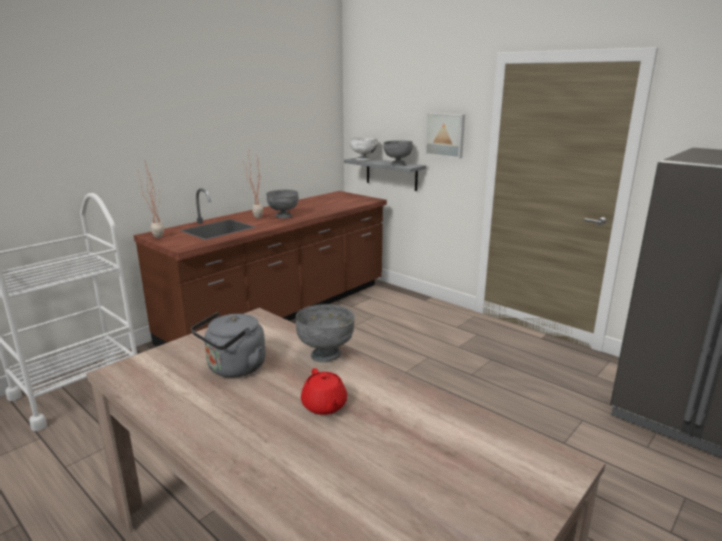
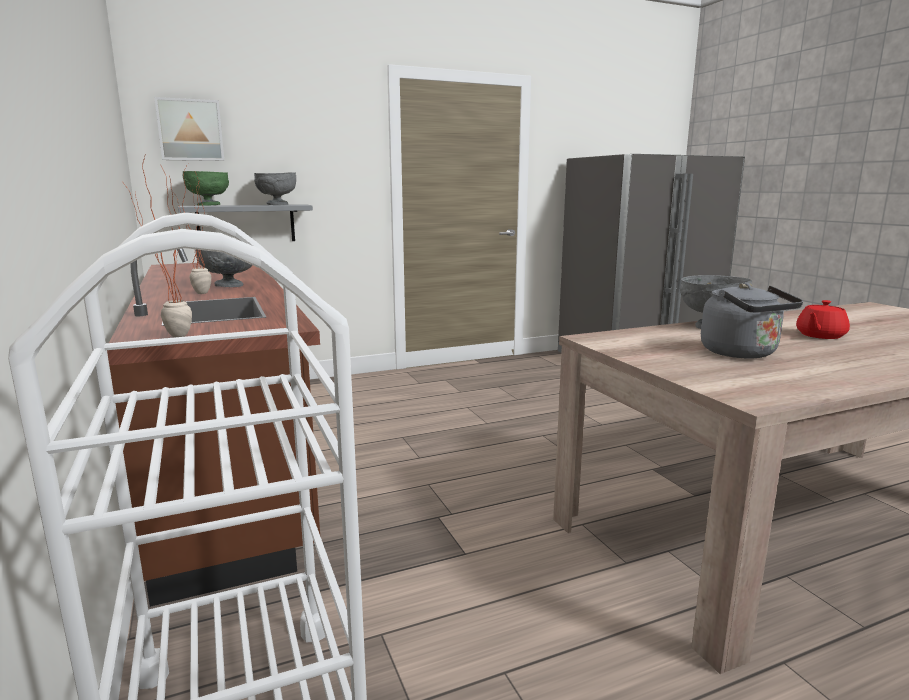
camera: 65 degrees left, 5 degrees down
red teapot [301,368,347,415] -> red teapot turned 135 degrees clockwise [796,300,850,339]
white bowl [350,137,377,160] -> green bowl [183,171,229,206]
picture [425,113,465,159] -> picture moved to [154,97,224,161]

